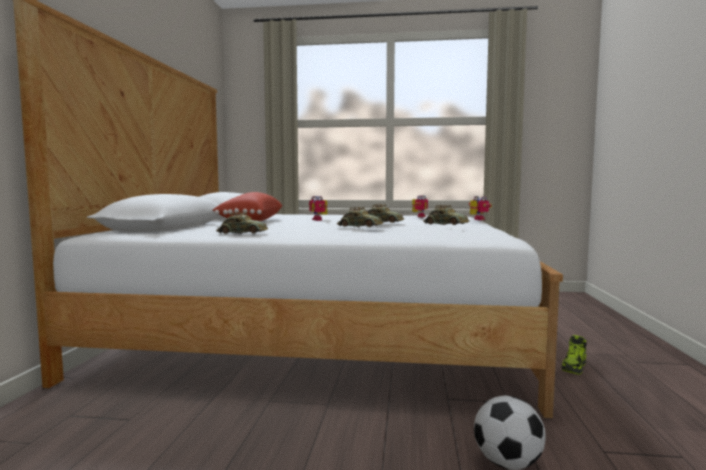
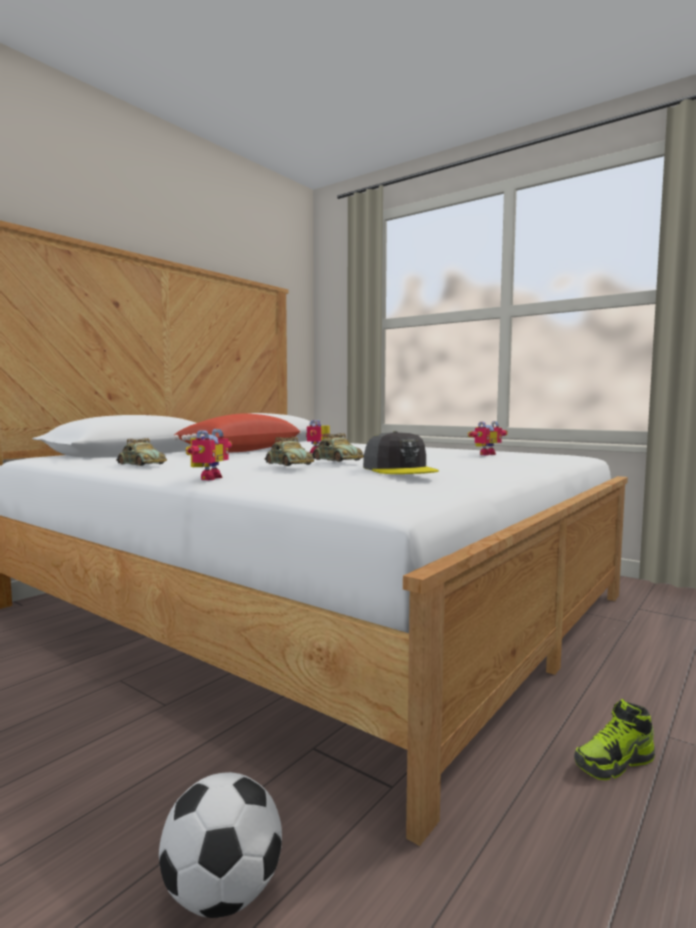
camera: 30 degrees right, 0 degrees up
toy car [423,205,470,225] -> grey cap [363,431,439,474]
toy robot [469,196,492,220] -> toy robot moved to [185,429,232,480]

